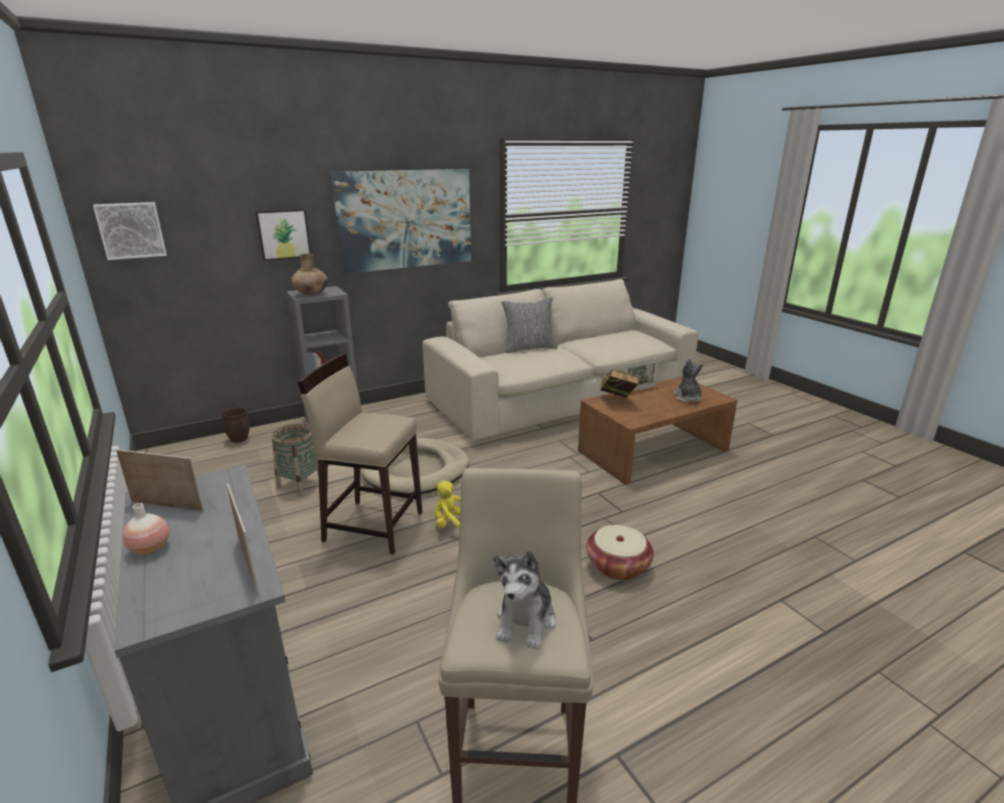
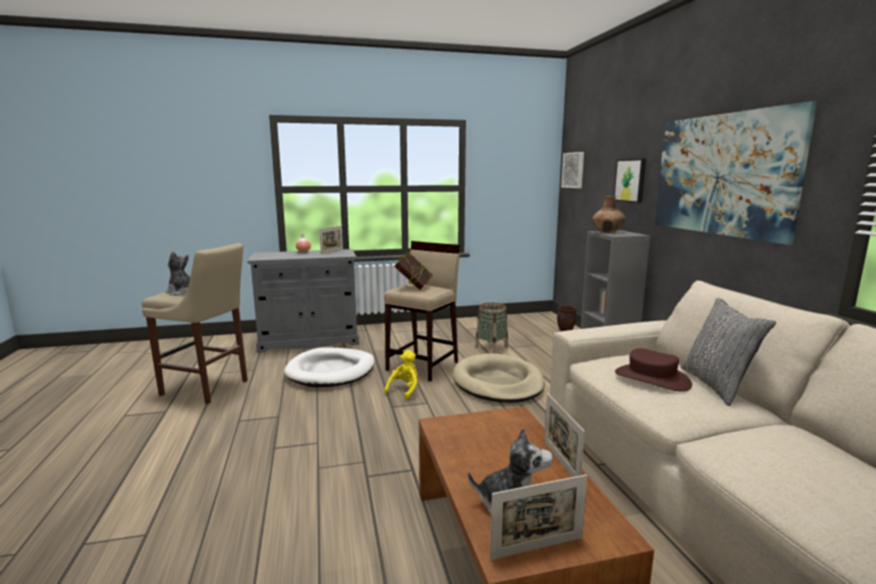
camera: 105 degrees right, 10 degrees down
picture frame [227,483,259,593] -> picture frame moved to [490,474,587,560]
basket [586,525,654,580] -> none
book [600,370,640,398] -> book moved to [394,252,433,290]
none -> white dog bed [284,347,375,387]
none -> brown hat [615,348,692,392]

